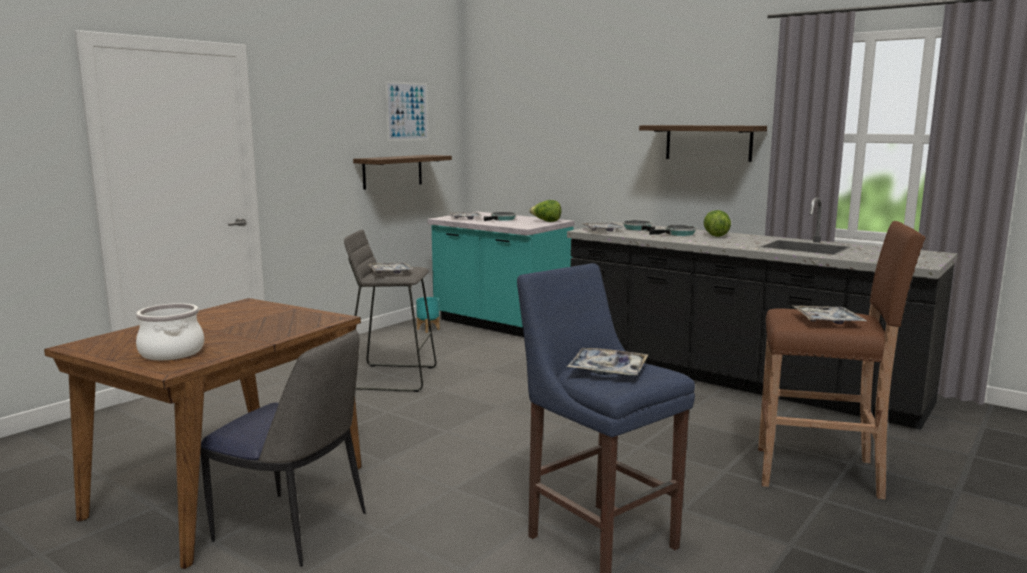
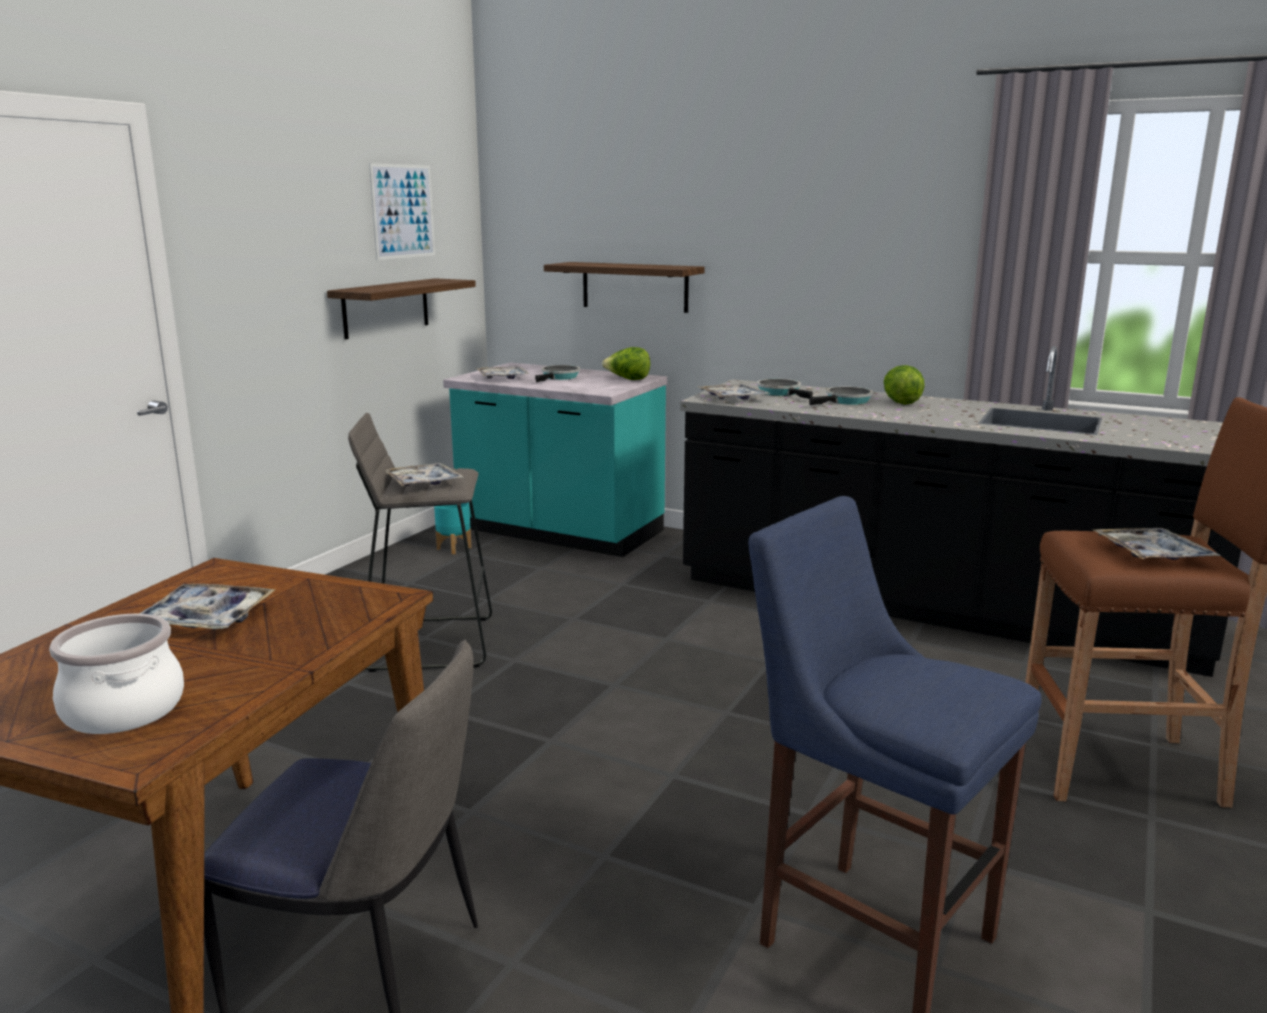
camera: 10 degrees left, 5 degrees up
tray [567,348,649,376] -> tray moved to [139,584,276,629]
shelf [639,125,767,162] -> shelf moved to [544,262,705,313]

